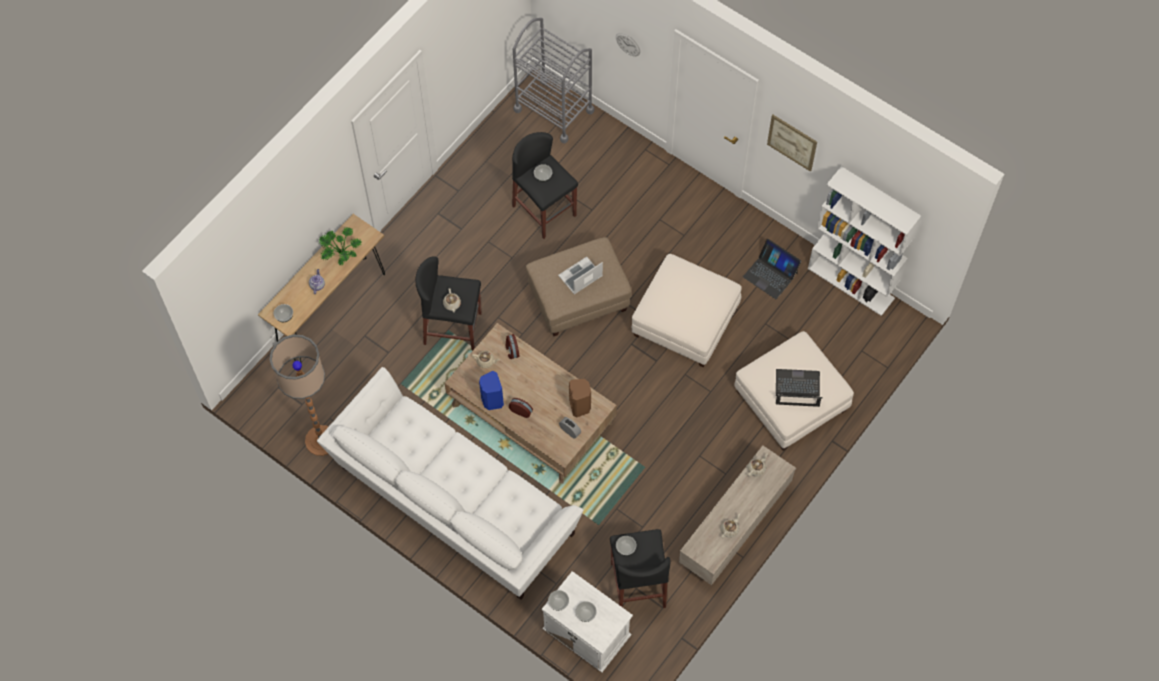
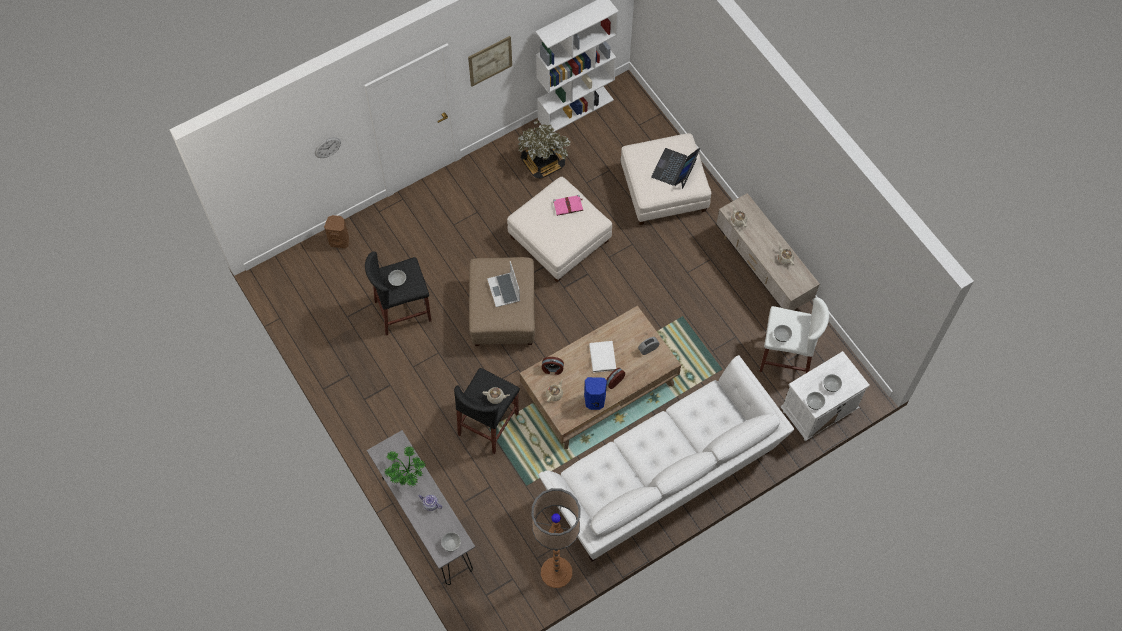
camera: 70 degrees left, 0 degrees up
brown console table [258,214,385,362] -> grey console table [367,430,475,585]
grey cart [513,18,594,143] -> none
brown speaker [569,379,591,417] -> brown speaker moved to [324,215,349,249]
black stool [610,529,671,608] -> white stool [759,298,829,373]
laptop [743,239,801,299] -> potted plant [518,121,570,178]
none -> pink book [553,195,583,216]
none -> white book [589,341,616,373]

